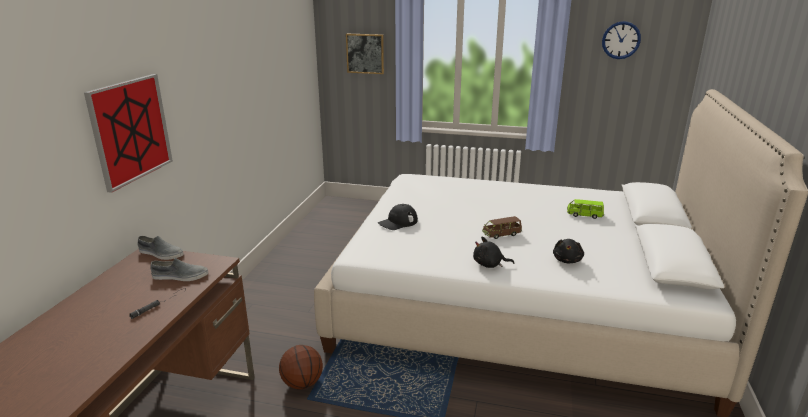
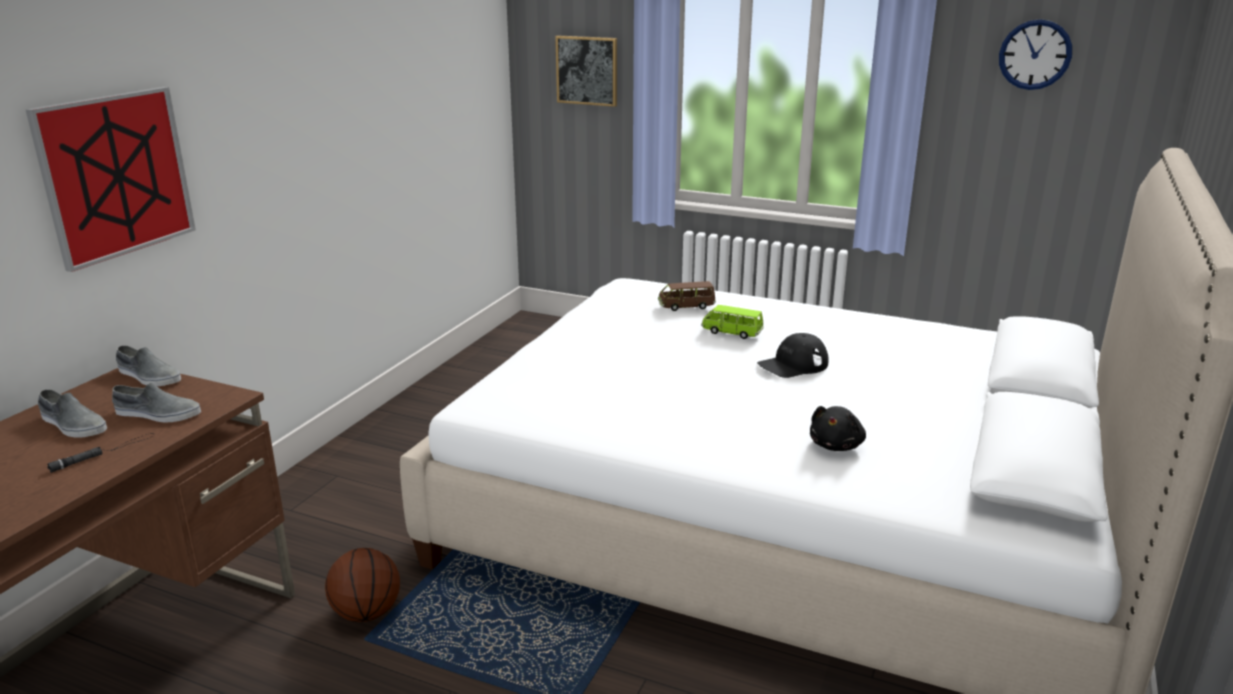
camera: 10 degrees right, 0 degrees up
black cap [378,204,418,230] -> black cap moved to [757,333,829,378]
black plush toy [473,237,514,268] -> none
brown toy car [482,216,522,239] -> brown toy car moved to [658,281,716,311]
green toy car [567,199,604,219] -> green toy car moved to [701,305,764,339]
none -> grey shoe [38,389,107,438]

